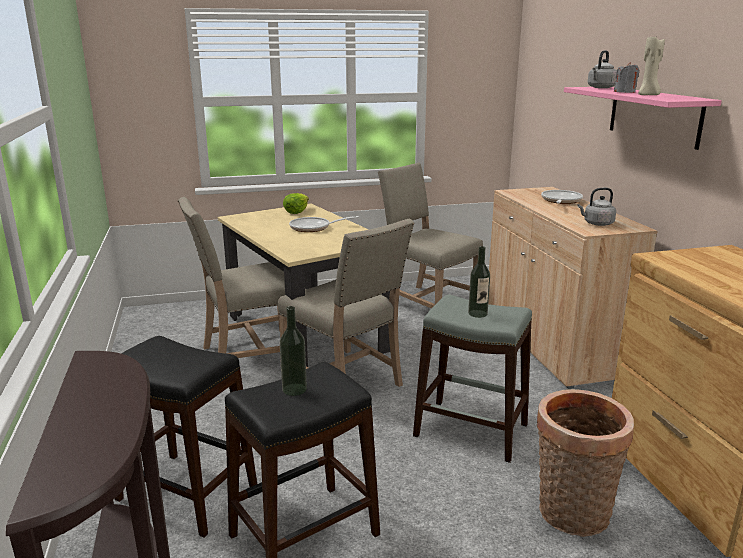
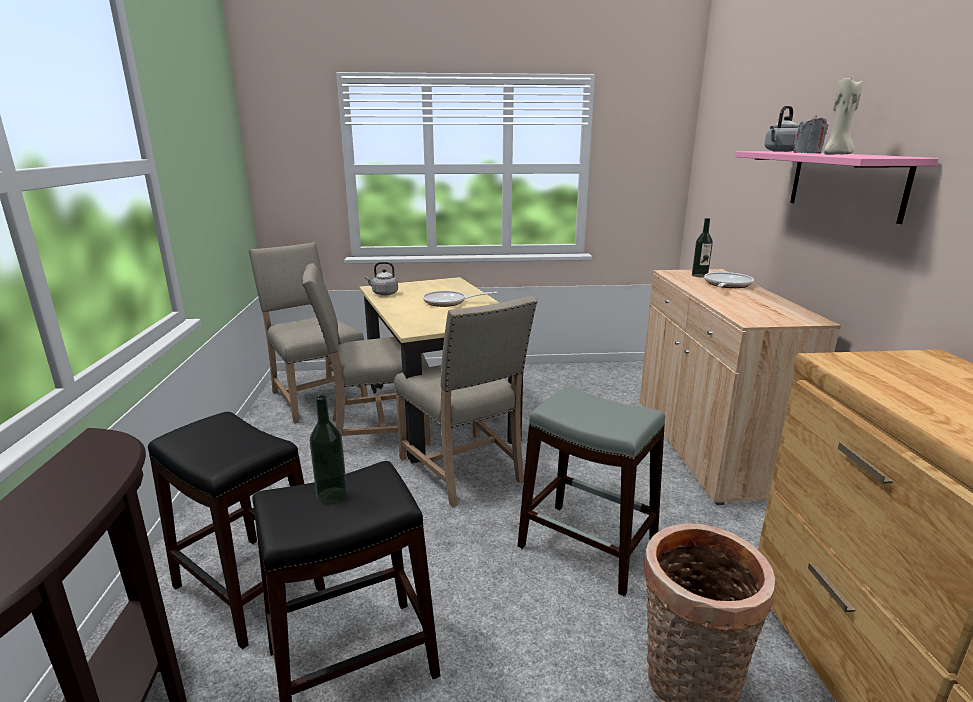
camera: 10 degrees right, 0 degrees up
lettuce [283,193,309,214] -> none
beige chair [378,162,483,308] -> beige chair moved to [249,242,368,424]
bottle [468,246,490,318] -> bottle moved to [692,218,713,278]
grey kettle [577,188,616,226] -> grey kettle moved to [365,262,398,295]

